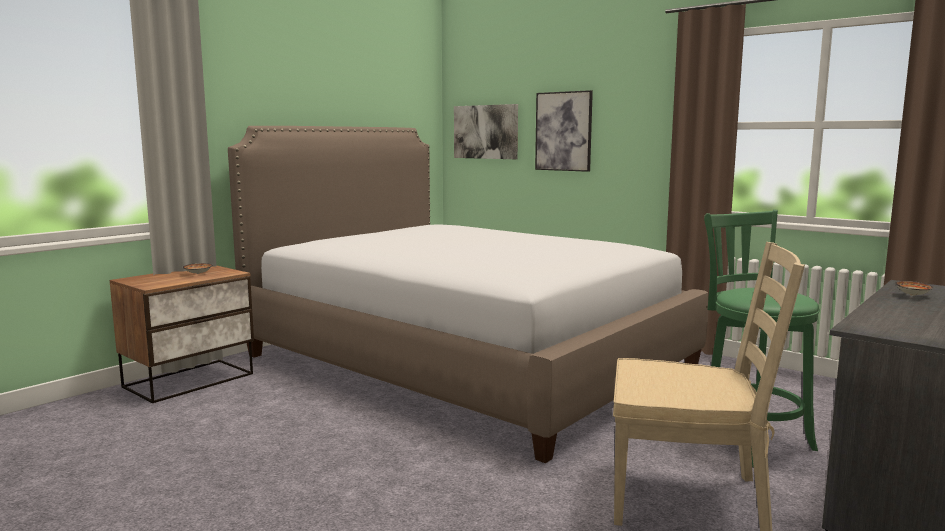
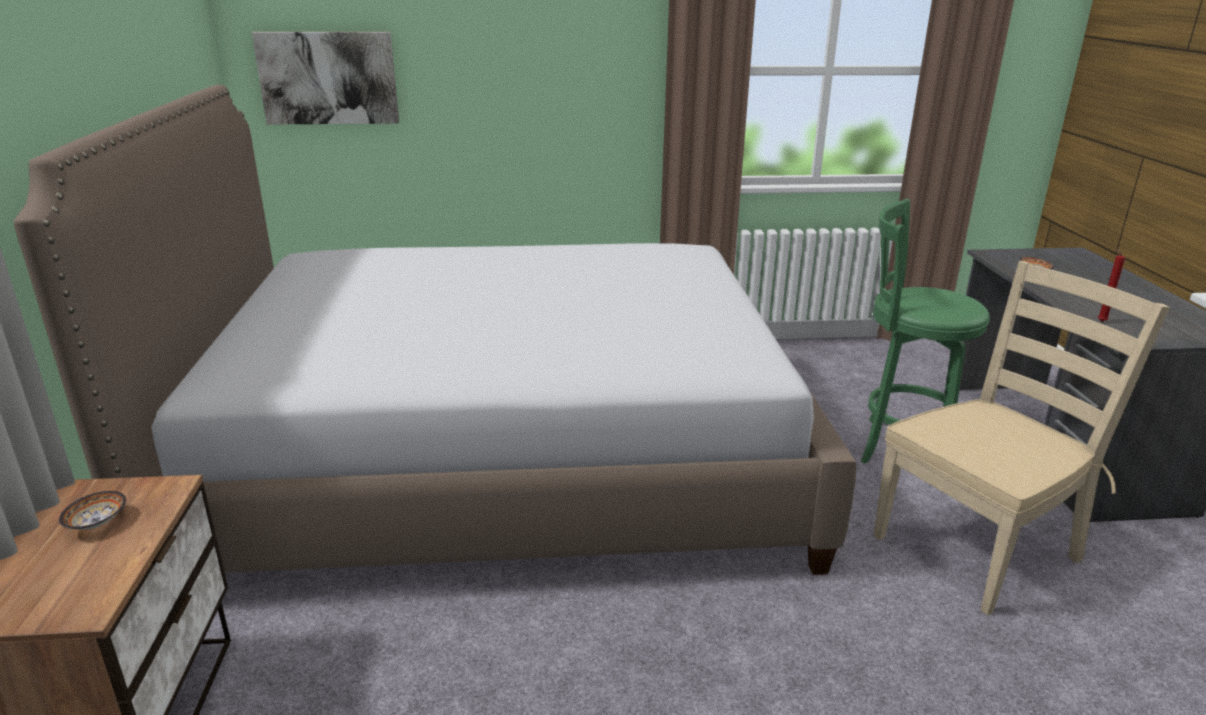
camera: 45 degrees left, 15 degrees up
picture [535,90,593,172] -> none
none -> red candle [1098,248,1125,322]

